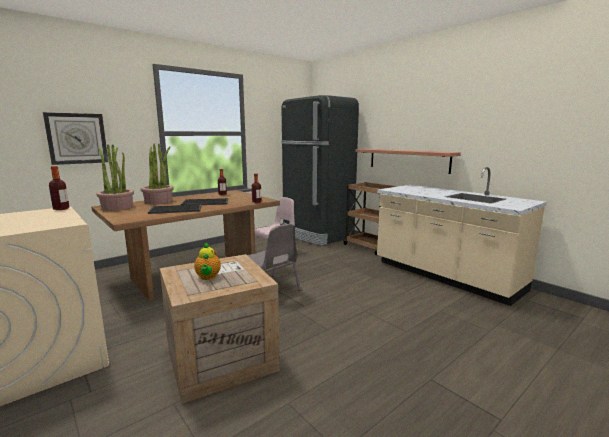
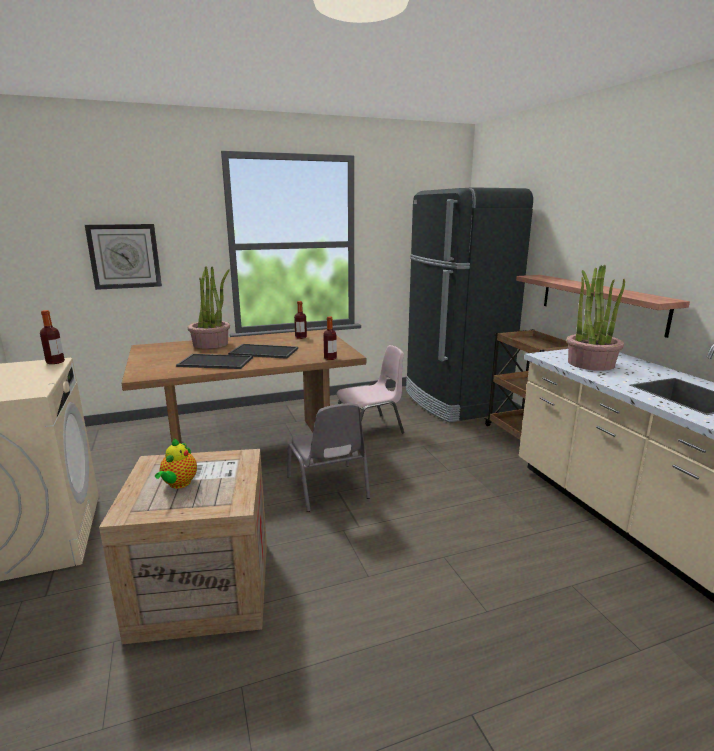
camera: 20 degrees right, 5 degrees up
potted plant [96,144,134,211] -> potted plant moved to [567,265,625,371]

